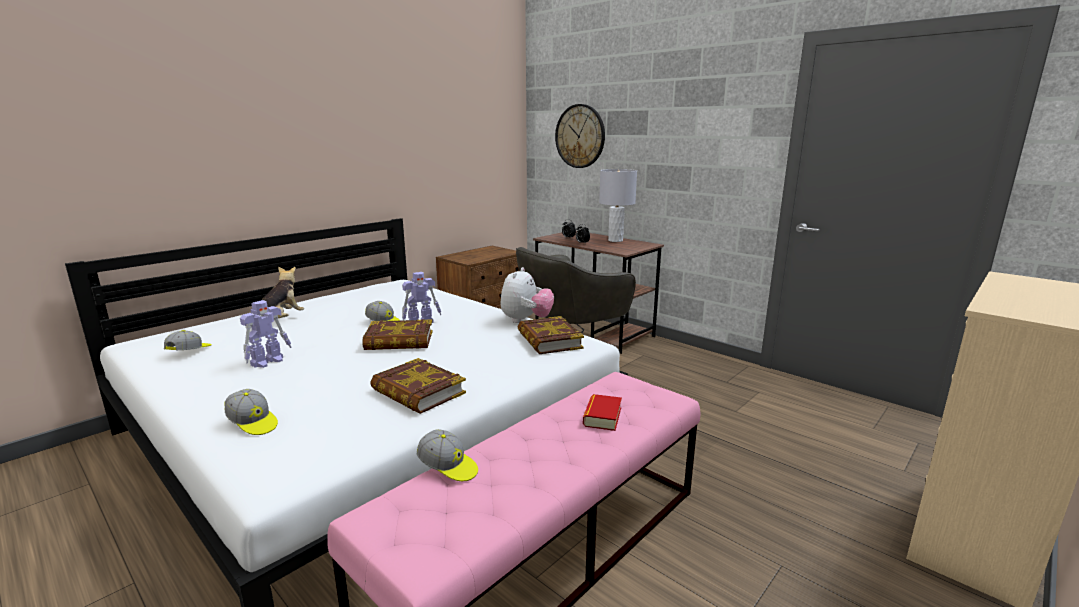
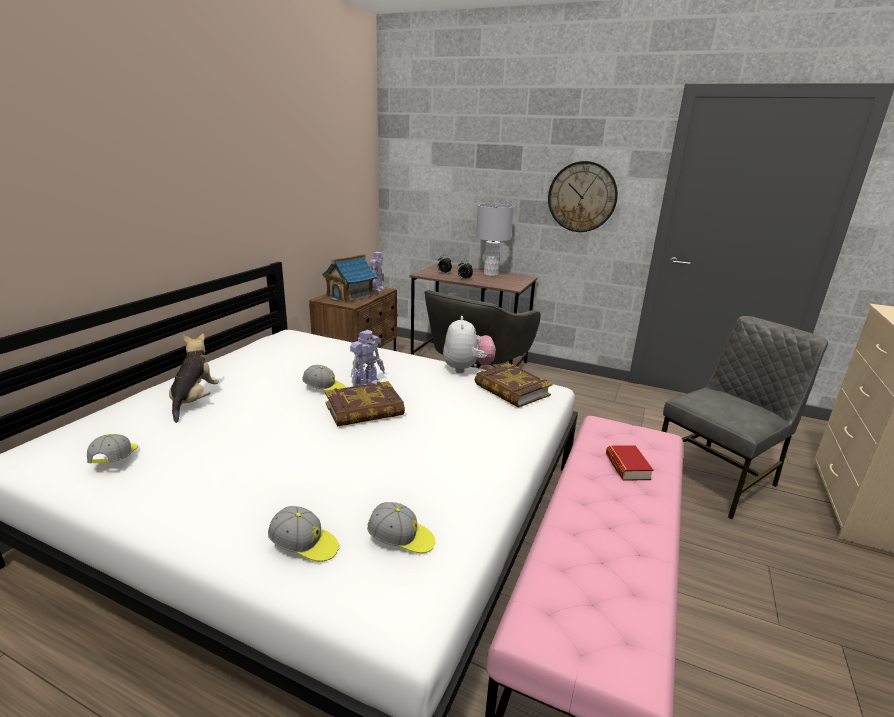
camera: 20 degrees left, 5 degrees up
toy robot [240,300,292,368] -> toy robot moved to [370,252,385,292]
book [370,358,466,414] -> none
cap [416,429,478,481] -> cap moved to [367,502,435,553]
wall clock [555,104,605,168] -> wall clock moved to [548,161,618,232]
none -> toy house [322,254,377,303]
none -> grey chair [662,316,828,519]

